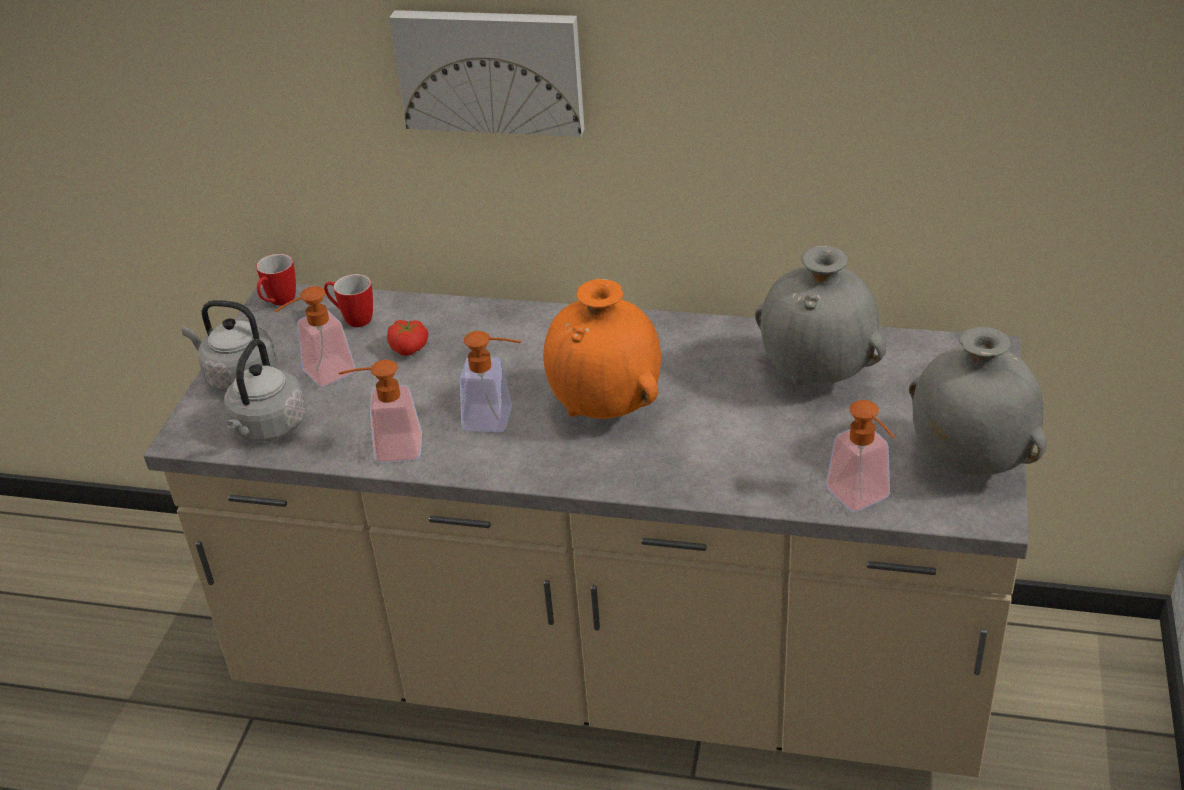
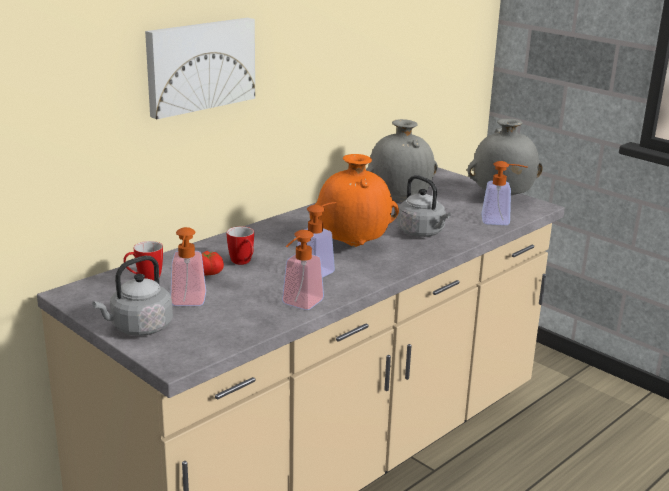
camera: 60 degrees left, 15 degrees down
grey kettle [224,339,306,441] -> grey kettle moved to [397,175,451,237]
mug [256,254,296,306] -> mug moved to [227,226,254,265]

